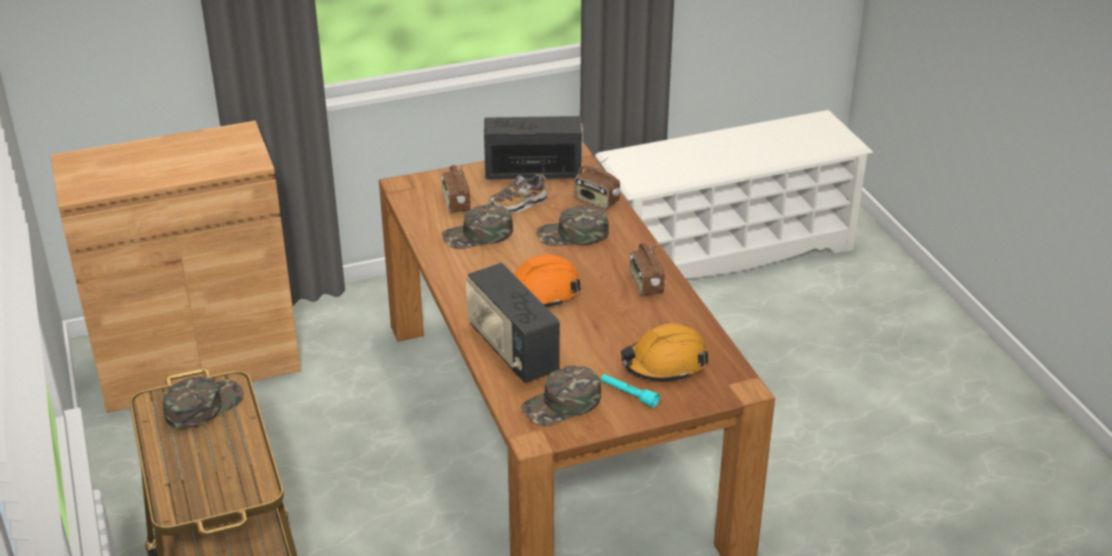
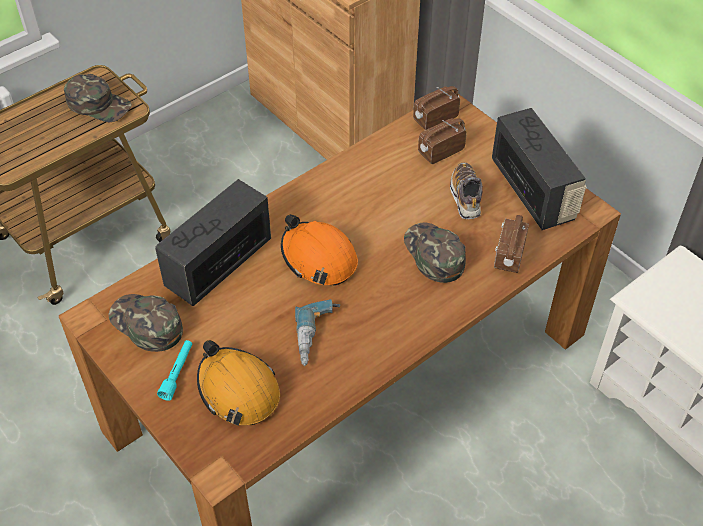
camera: 70 degrees right, 15 degrees up
green cap [442,204,513,249] -> none
shoe [489,174,548,213] -> shoe turned 45 degrees clockwise [450,163,483,219]
radio [630,243,665,295] -> radio moved to [413,86,460,130]
none -> power drill [295,299,340,366]

